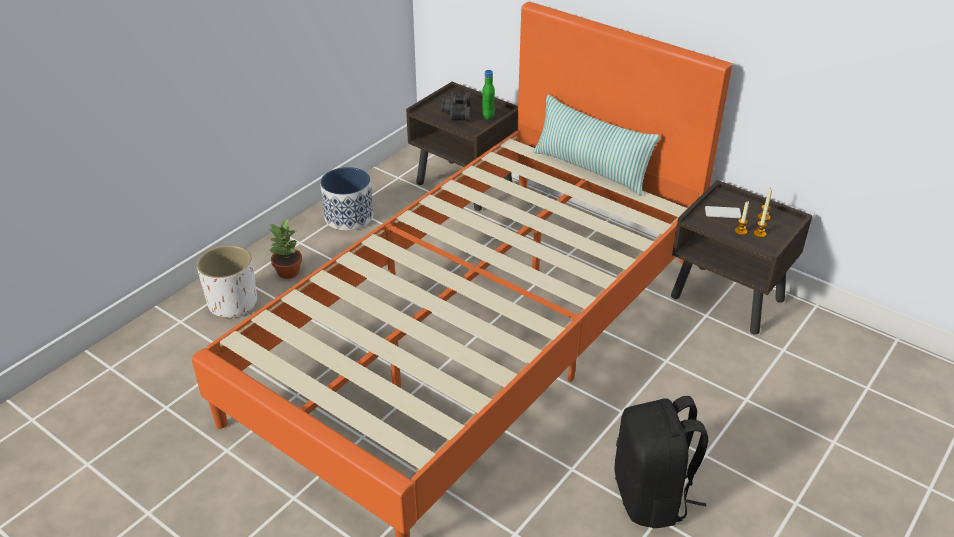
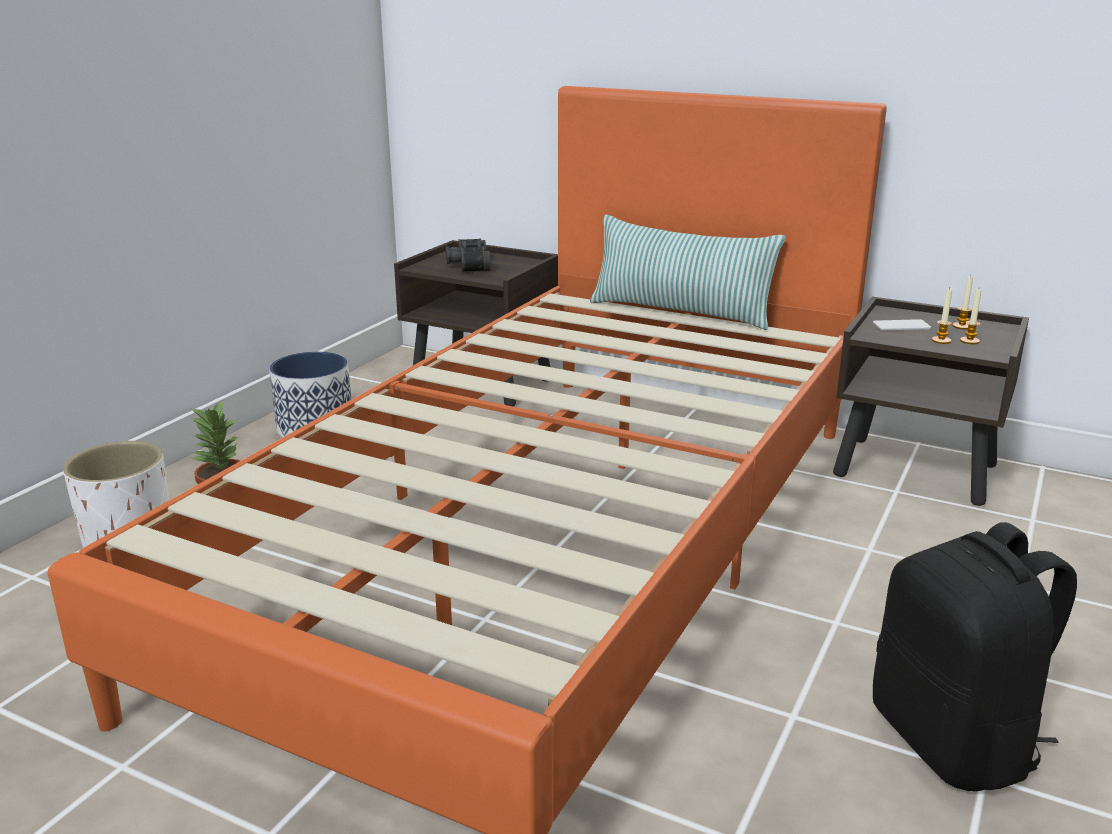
camera: 10 degrees left, 15 degrees down
green bottle [482,70,495,120] -> none

